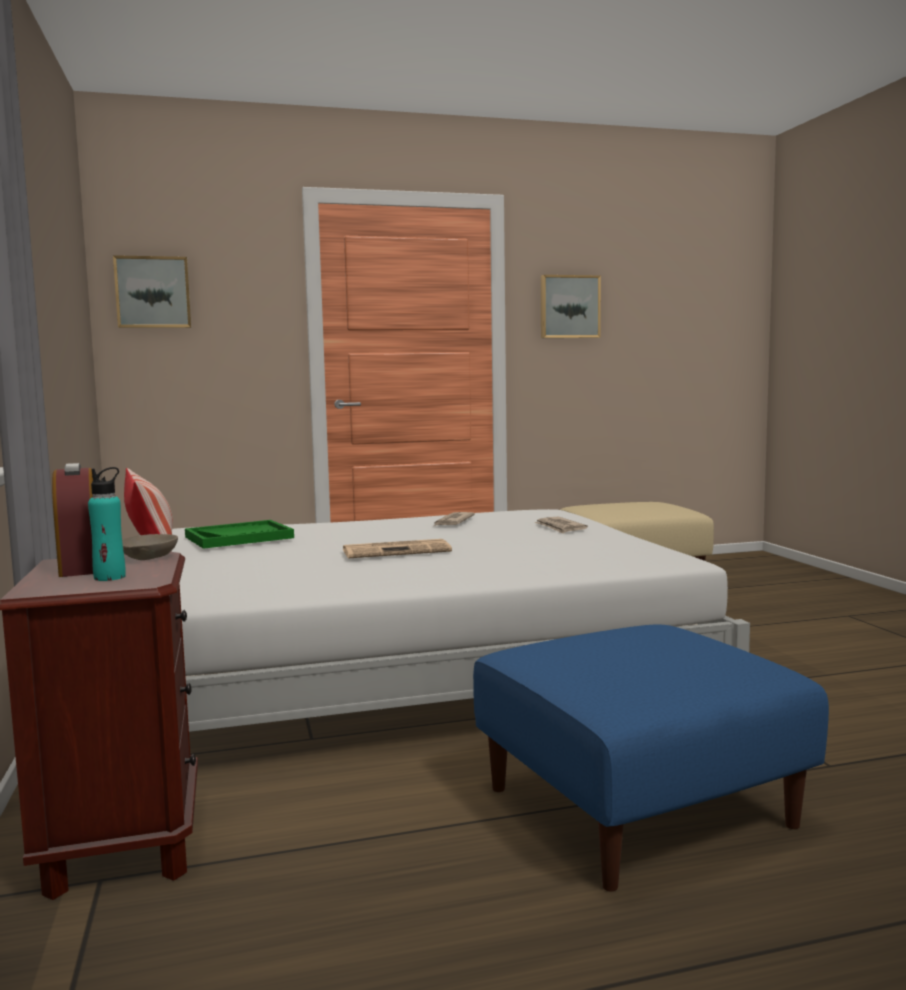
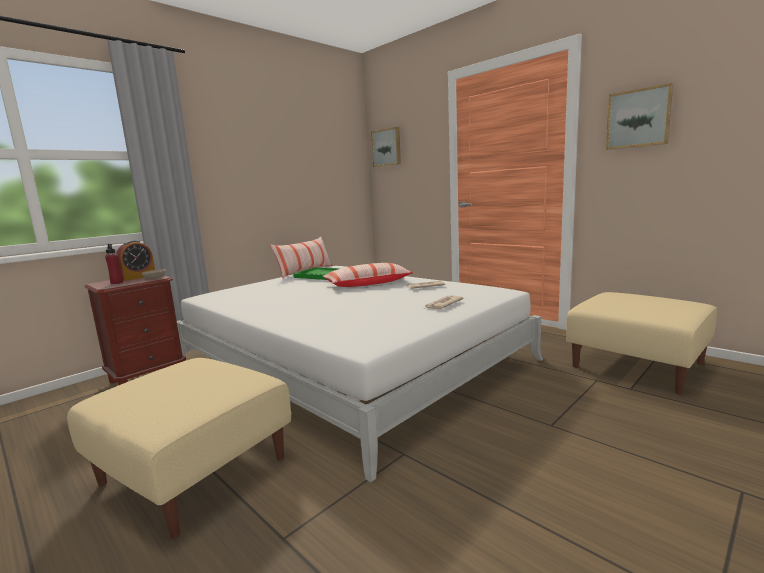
camera: 60 degrees right, 5 degrees up
turquoise bottle [88,467,126,581] -> red bottle [105,244,123,284]
newspaper [343,539,452,558] -> none
blue ottoman [473,624,829,892] -> beige ottoman [67,358,291,538]
none -> pillow [323,263,413,287]

